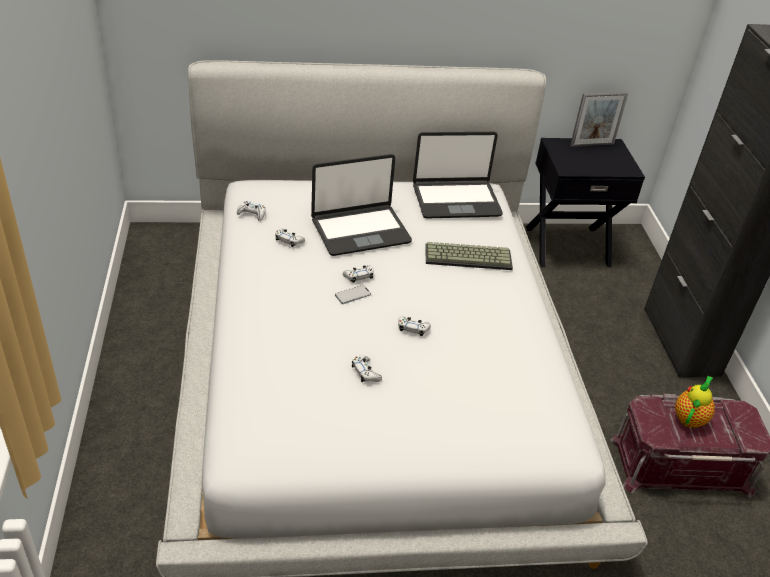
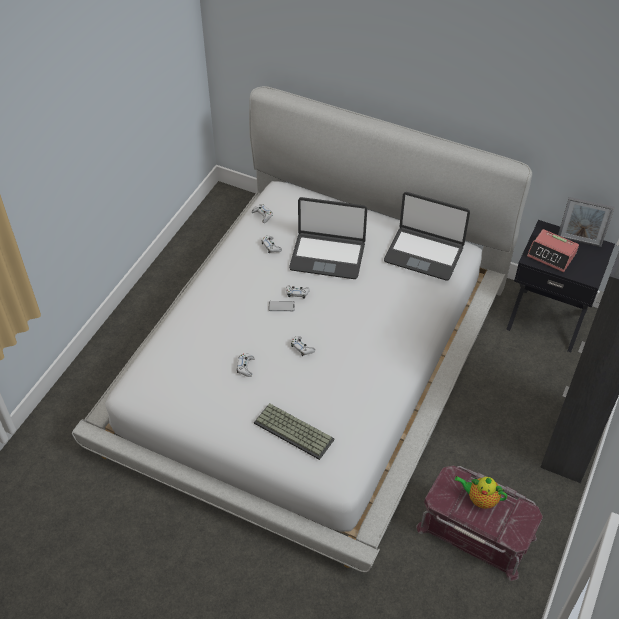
camera: 35 degrees right, 10 degrees up
keyboard [425,242,513,270] -> keyboard moved to [254,403,334,460]
teapot [675,376,715,428] -> teapot turned 135 degrees counterclockwise [455,476,507,509]
none -> alarm clock [527,229,579,272]

